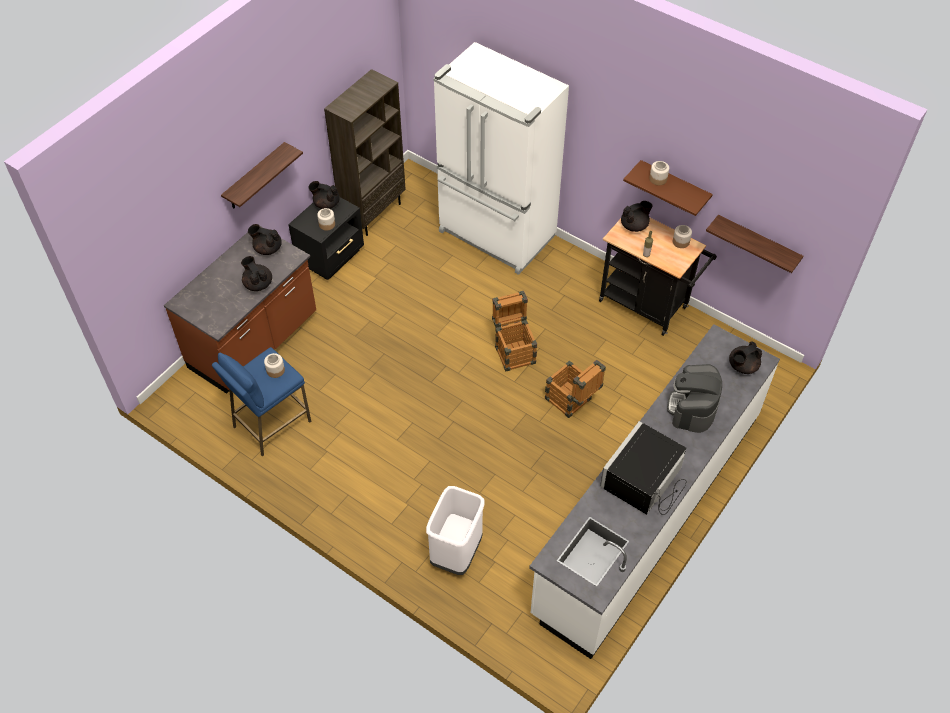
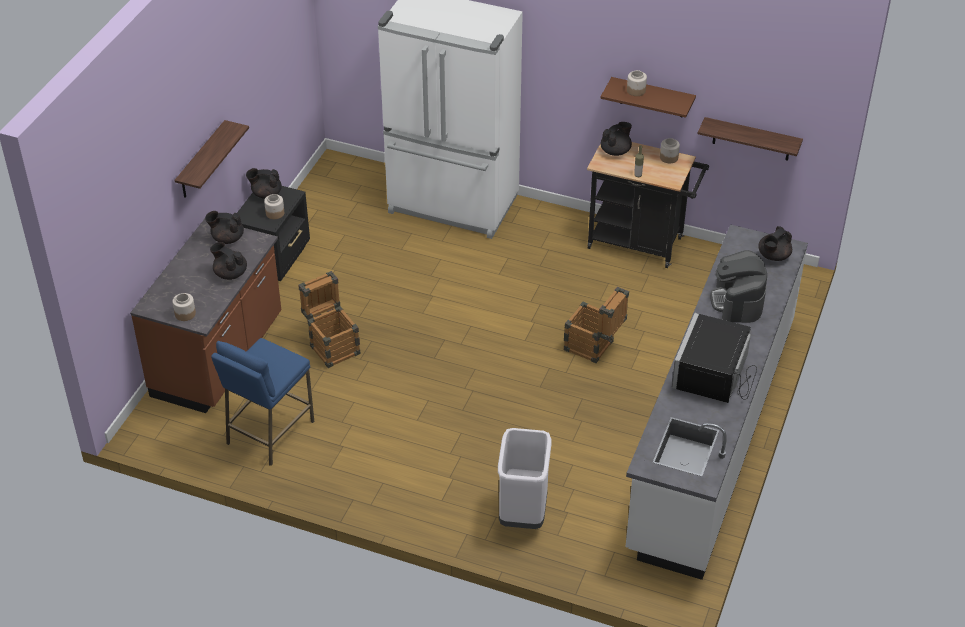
camera: 15 degrees left, 10 degrees down
jar [264,353,285,378] -> jar moved to [172,293,196,321]
brown bookcase [324,69,406,236] -> none
crate [492,291,537,372] -> crate moved to [298,271,360,368]

